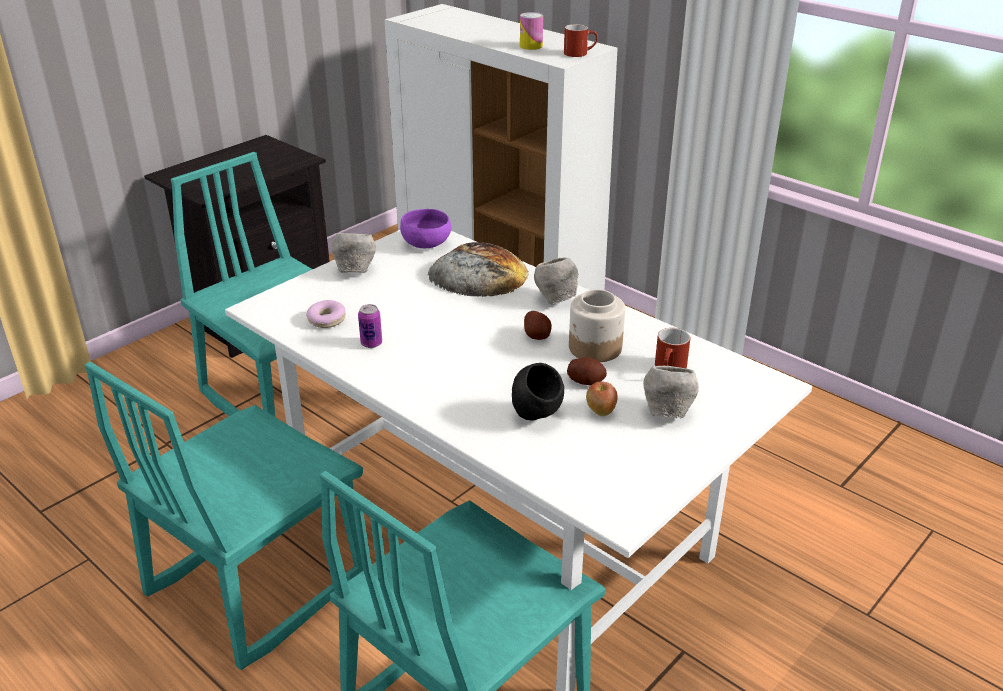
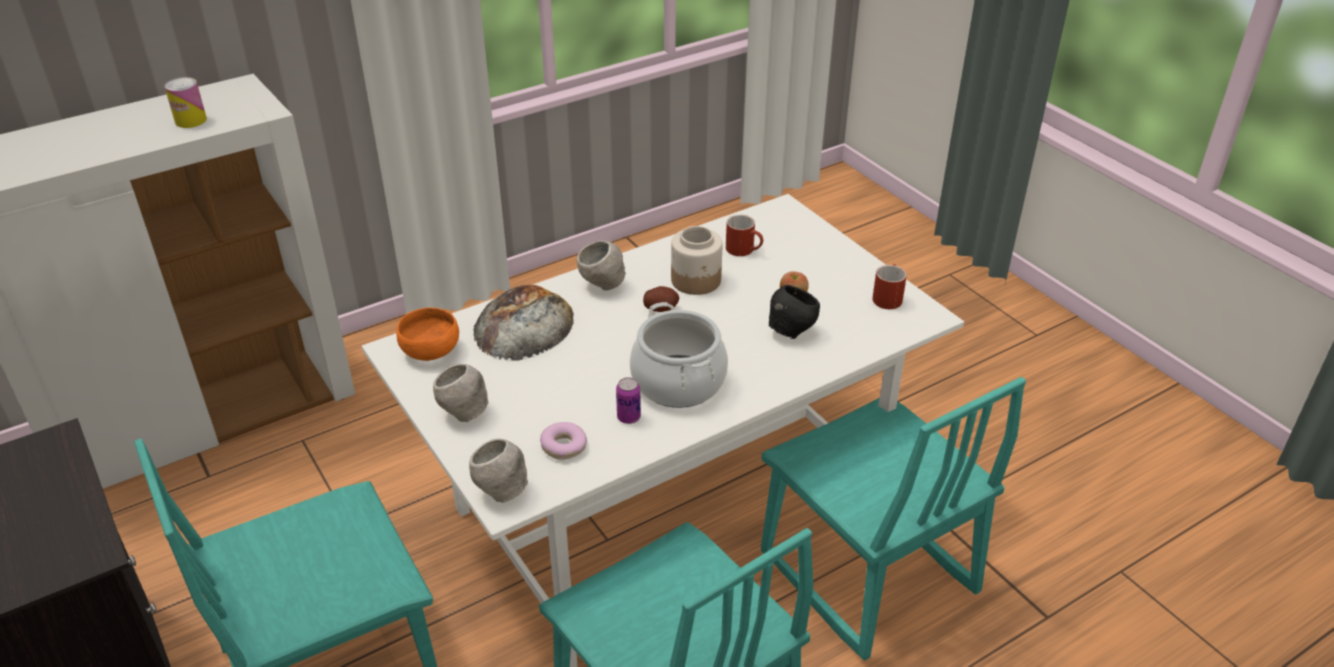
camera: 75 degrees left, 5 degrees up
purple bowl [400,209,452,248] -> orange bowl [396,308,459,361]
red mug [564,24,598,57] -> red mug moved to [873,264,907,309]
potato [567,357,607,386] -> none
grey bowl [643,366,699,418] -> grey bowl moved to [469,439,528,503]
none -> cooking pot [630,302,728,408]

